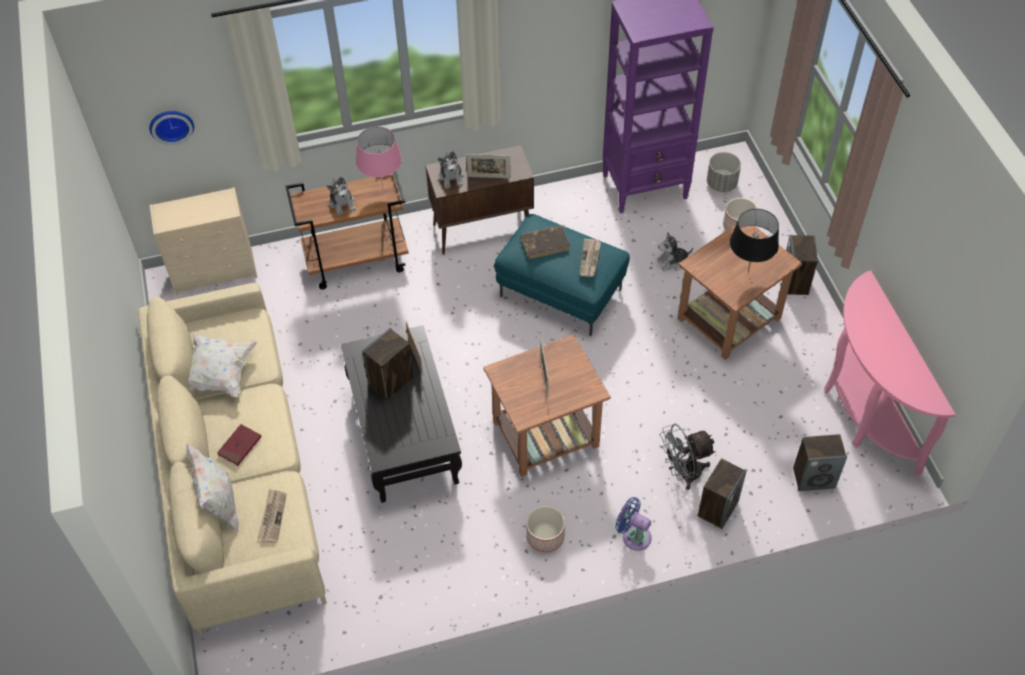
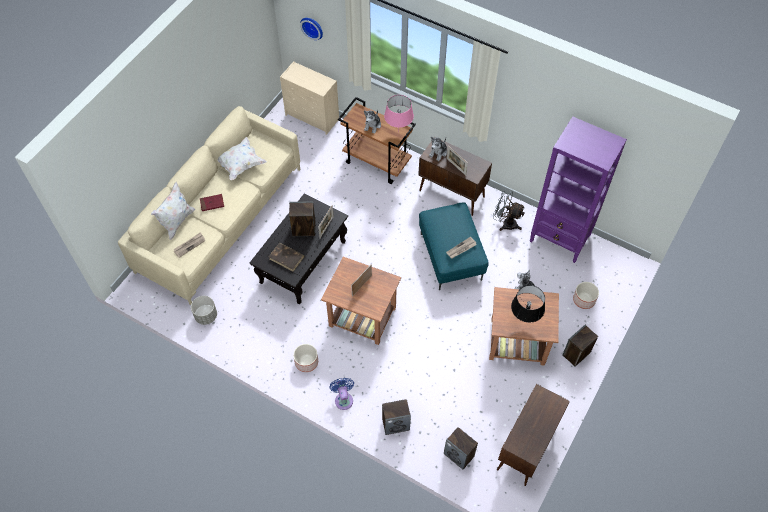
camera: 45 degrees right, 5 degrees up
brown book [521,225,570,259] -> brown book moved to [269,243,304,272]
grey fan [659,424,716,490] -> grey fan moved to [493,189,525,231]
grey planter [707,152,741,192] -> grey planter moved to [191,296,217,325]
pink console table [824,270,956,476] -> brown cabinet [497,384,570,486]

